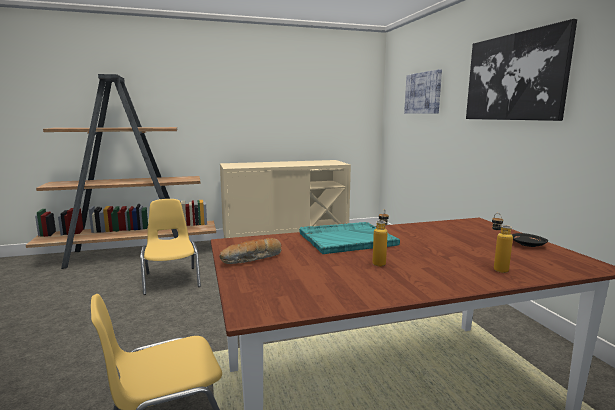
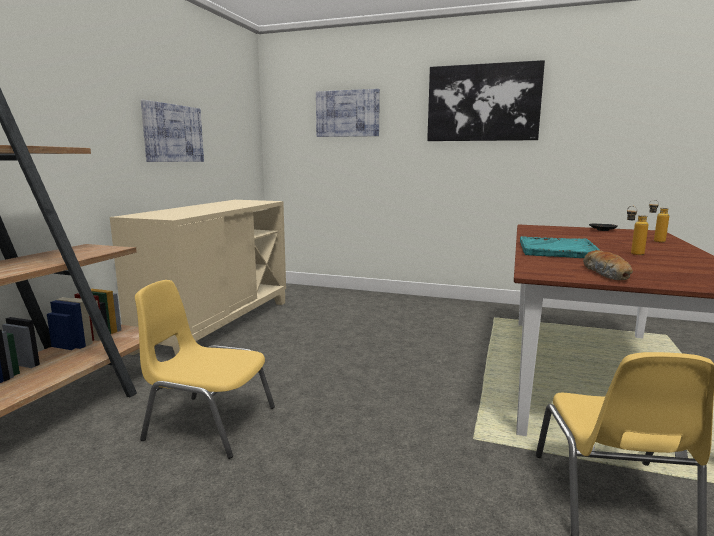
camera: 55 degrees left, 0 degrees up
none -> picture [141,100,204,162]

